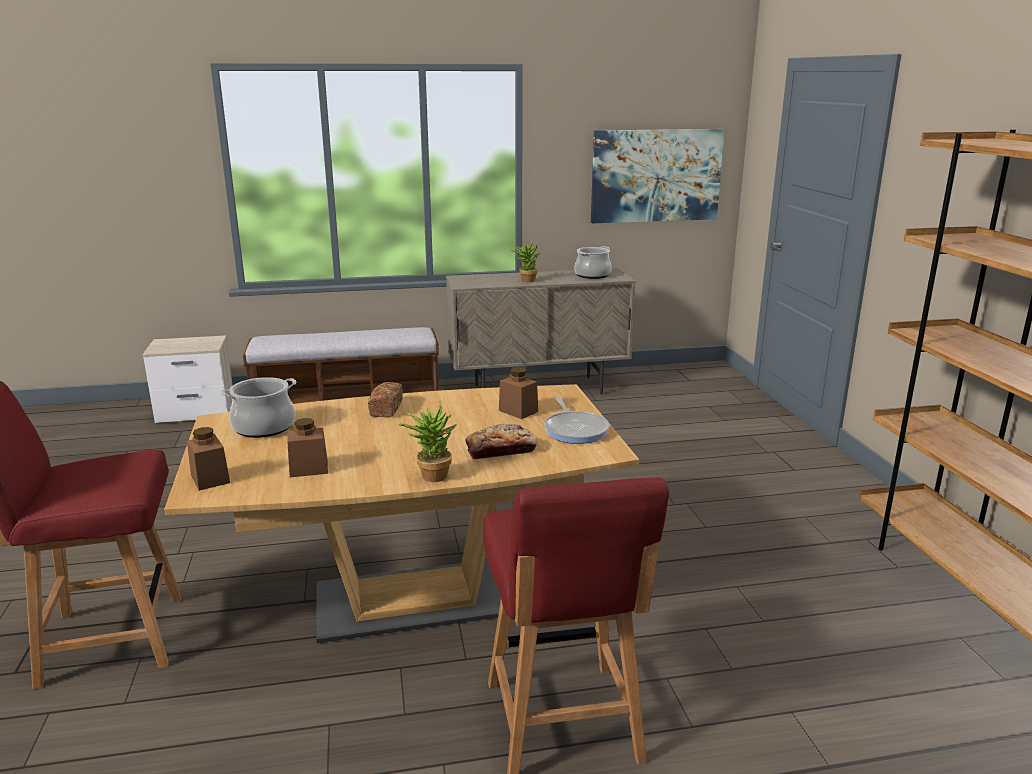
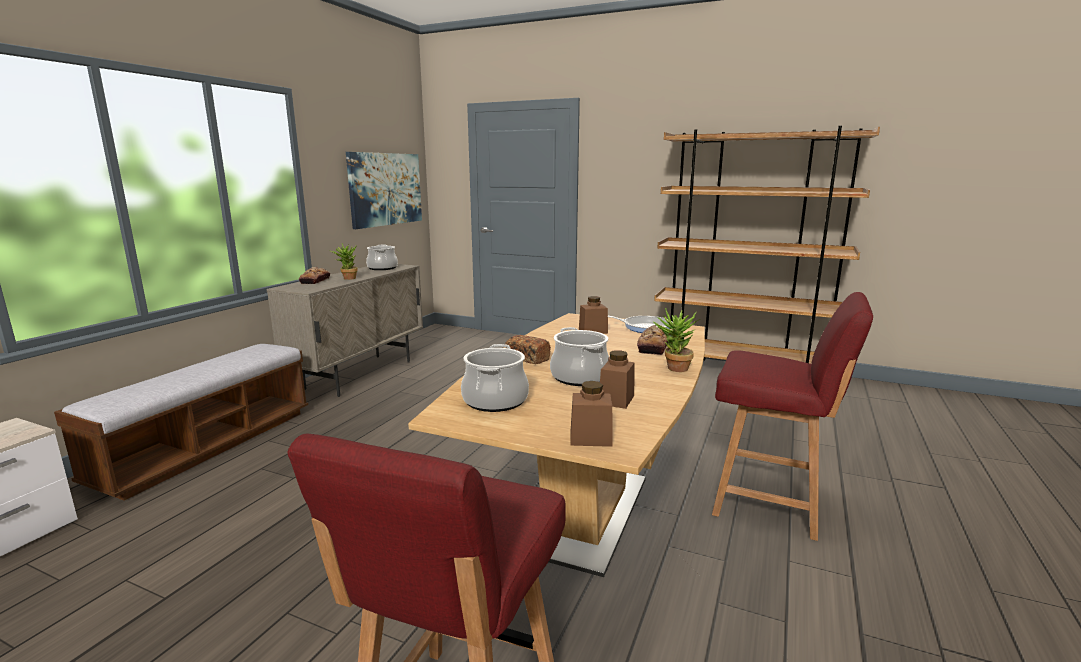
camera: 55 degrees left, 5 degrees down
none -> bread [299,267,330,284]
none -> cooking pot [550,327,609,386]

